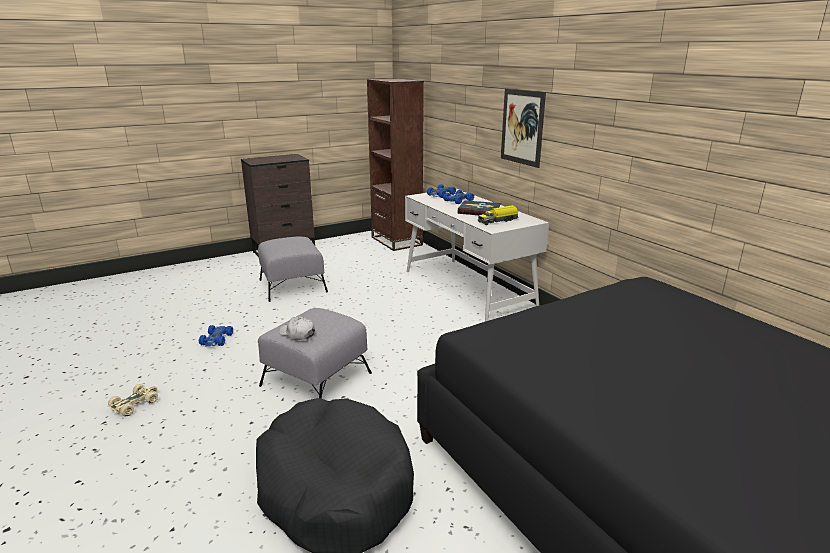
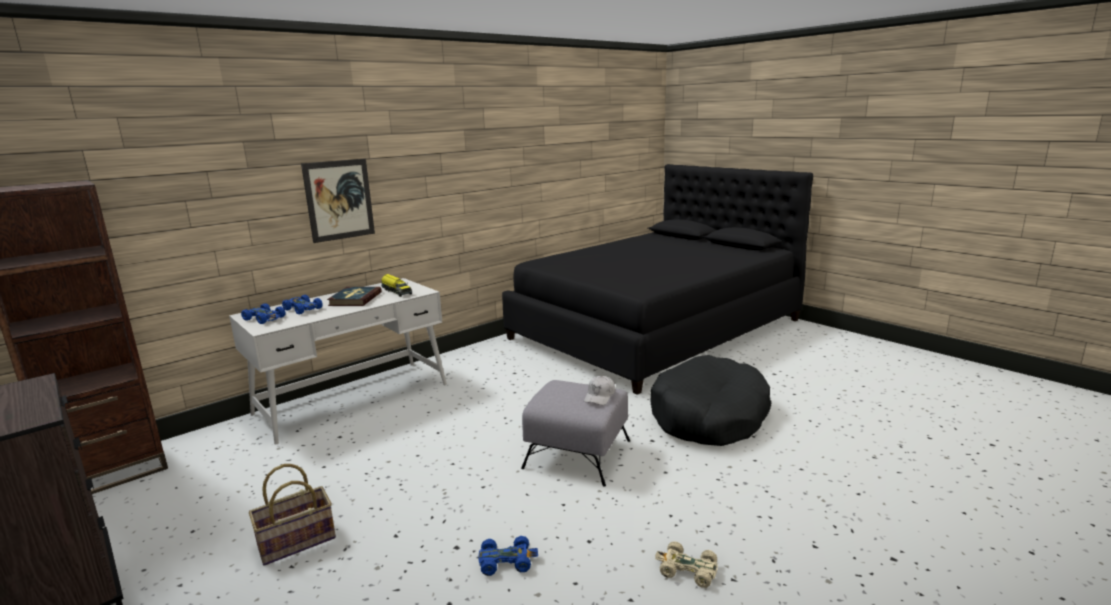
camera: 100 degrees left, 5 degrees down
grey ottoman [258,237,328,302] -> basket [249,464,336,566]

